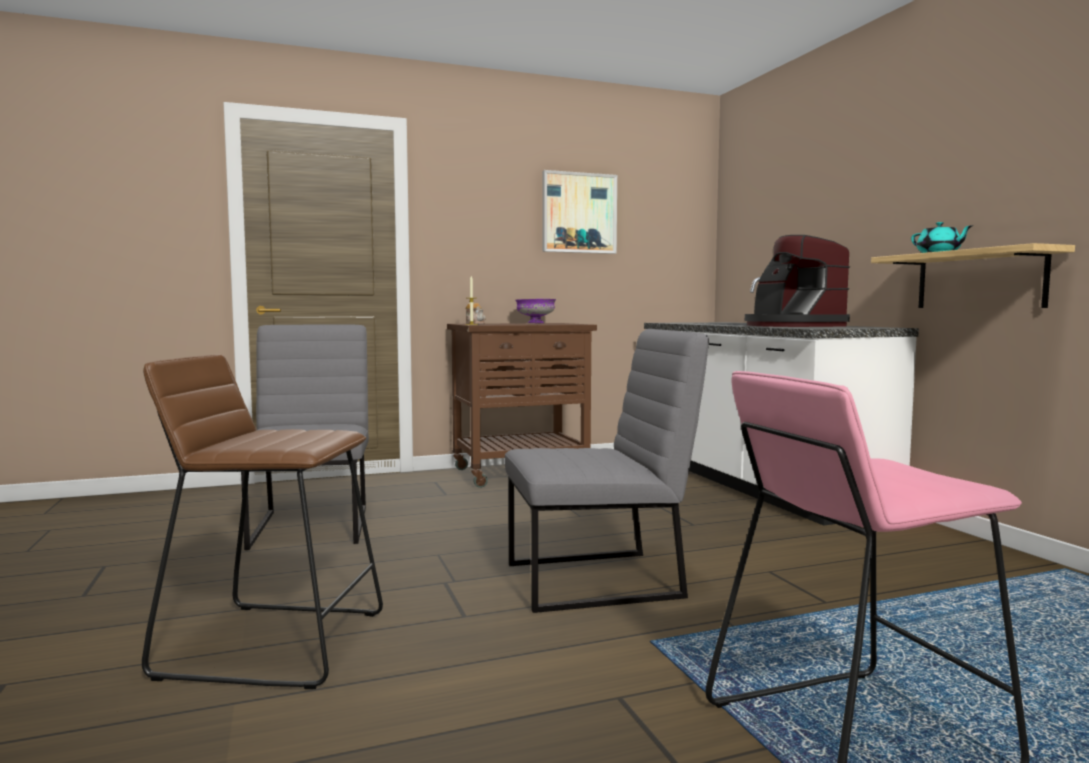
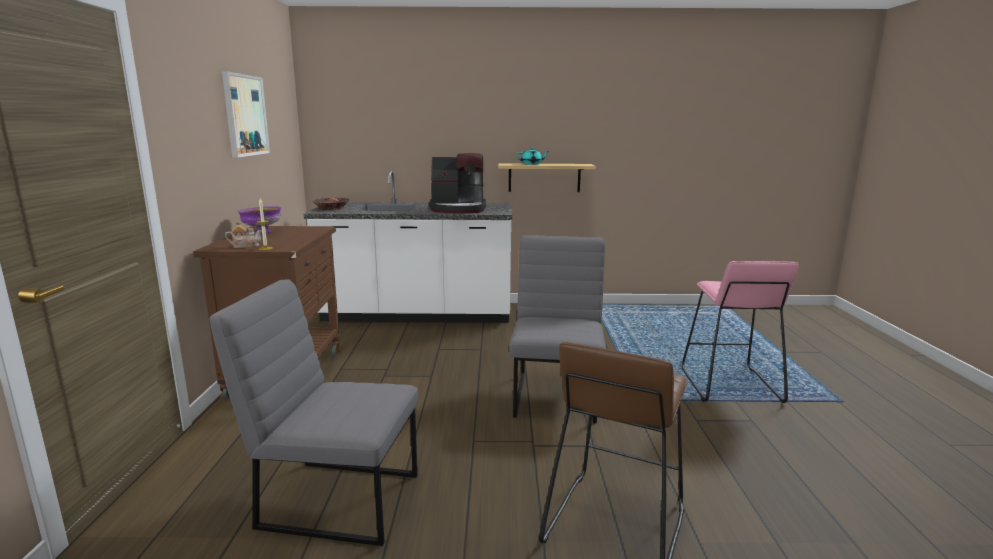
camera: 70 degrees left, 10 degrees up
none -> bowl [312,198,350,210]

